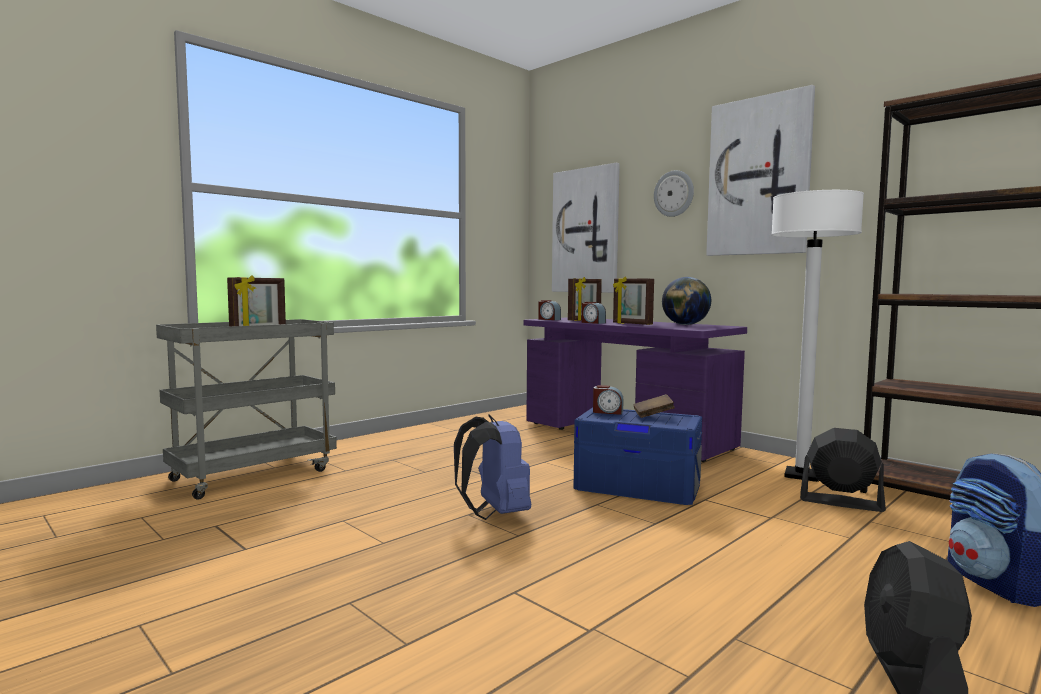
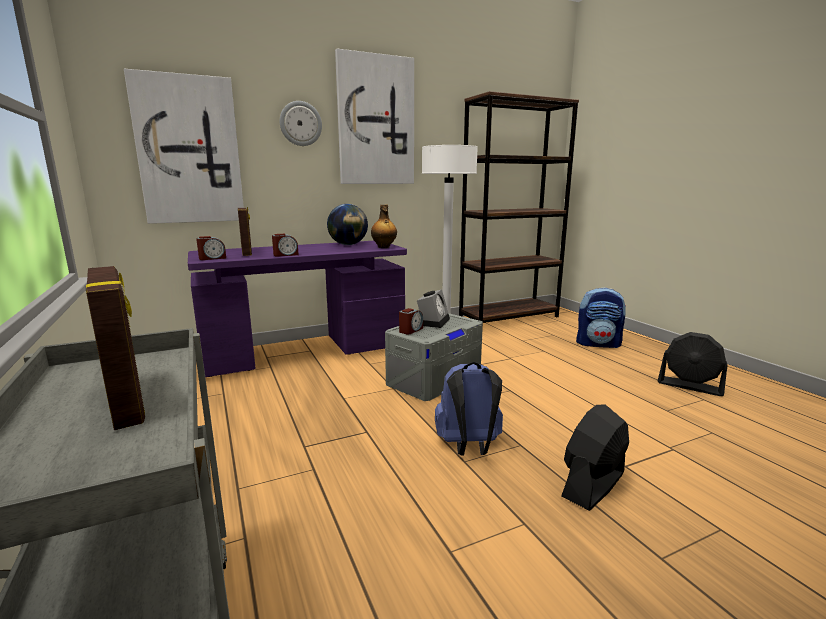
camera: 70 degrees left, 10 degrees up
blue storage box [573,408,702,505] -> grey storage box [385,313,483,401]
picture frame [613,277,654,325] -> none
brown book [633,394,675,418] -> alarm clock [417,289,450,328]
black fan [800,428,886,512] -> black fan moved to [561,404,629,511]
none -> bottle [371,205,397,248]

